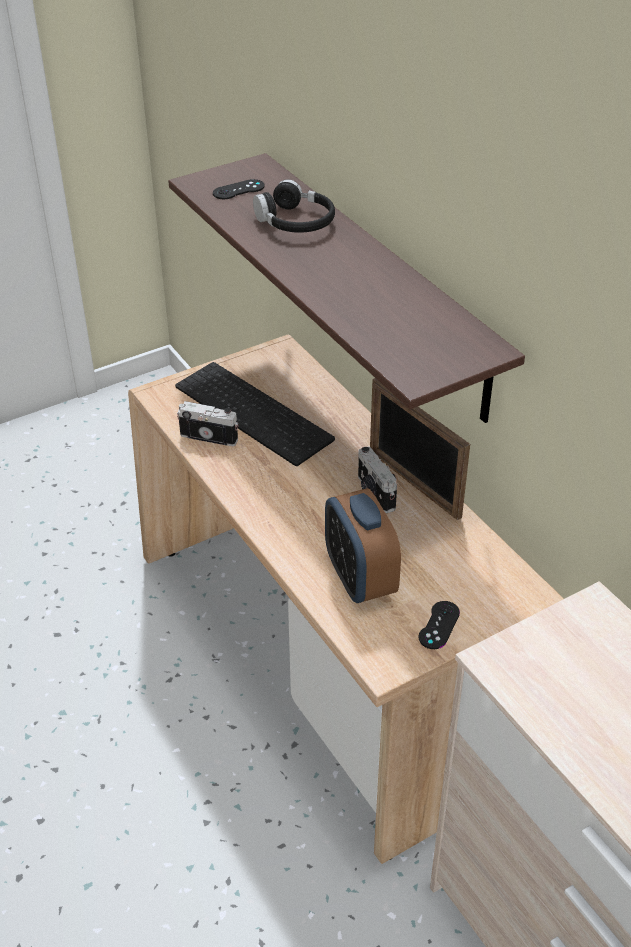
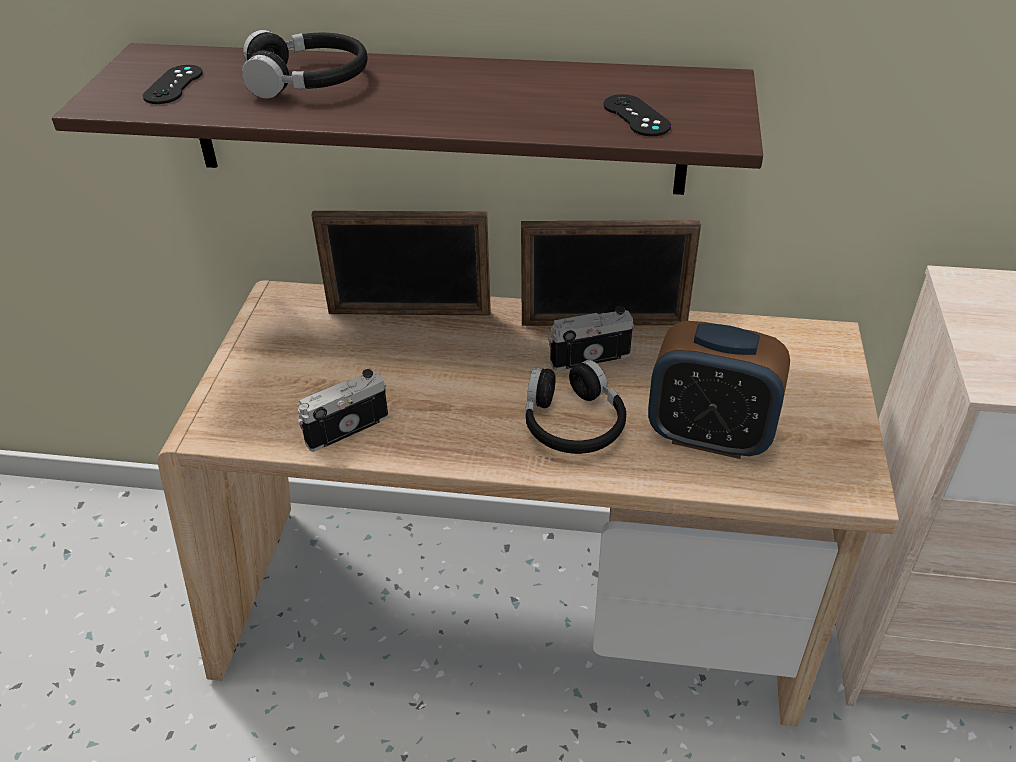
camera: 50 degrees left, 0 degrees up
keyboard [175,362,335,466] -> none
camera [358,447,397,513] -> camera turned 150 degrees clockwise [548,306,634,371]
black game controller [419,601,460,649] -> black game controller moved to [603,94,671,136]
none -> picture frame [311,211,491,315]
none -> black headphones [525,360,626,454]

